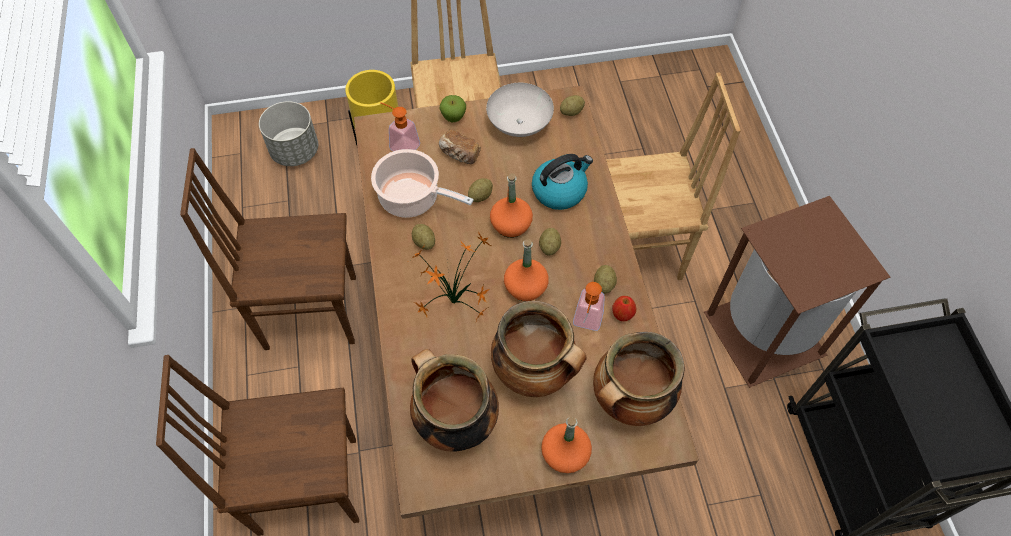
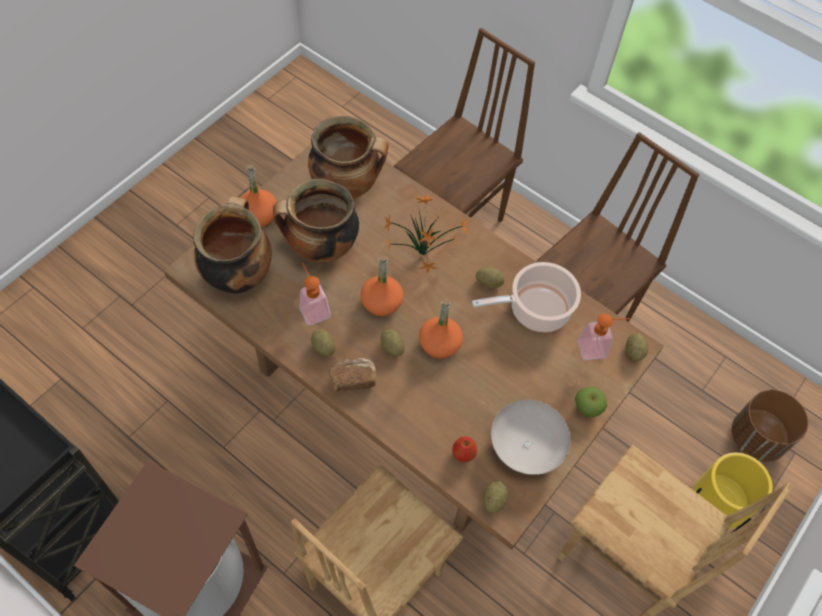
camera: 135 degrees right, 0 degrees up
grey planter [259,101,318,166] -> brown planter [732,390,809,462]
bread [439,129,481,164] -> bread moved to [329,358,376,392]
potato [468,178,493,202] -> potato moved to [625,333,648,361]
kettle [532,154,593,210] -> none
apple [612,296,636,321] -> apple moved to [452,436,477,462]

